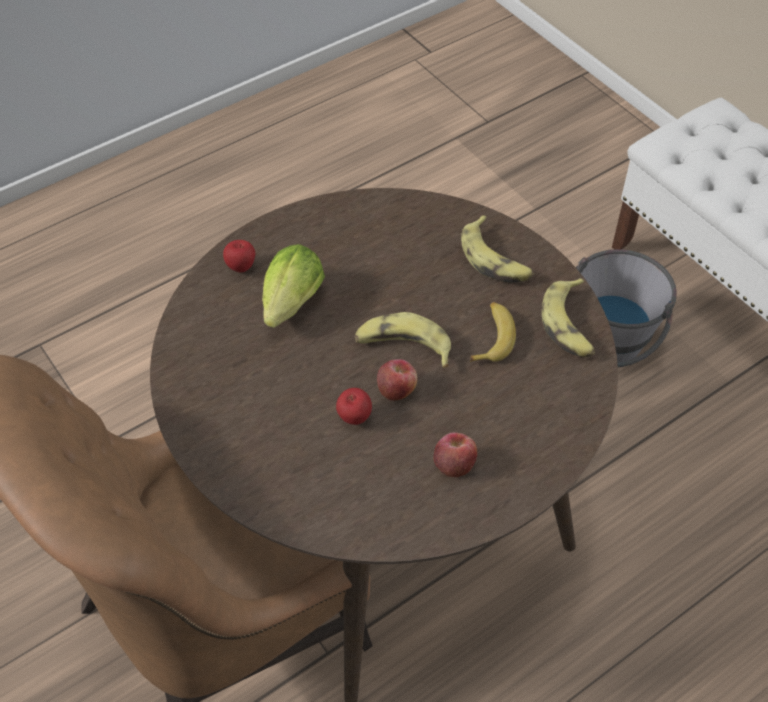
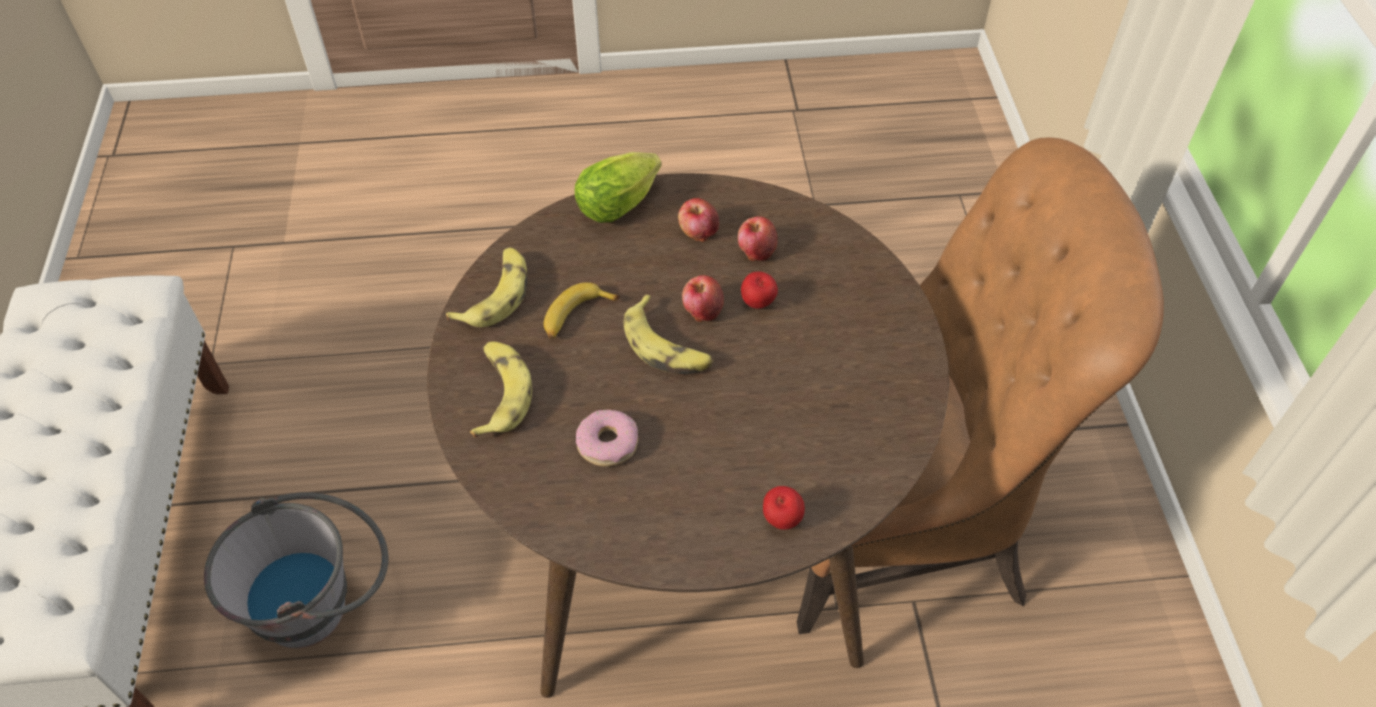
camera: 150 degrees left, 0 degrees up
lettuce [262,244,325,328] -> lettuce moved to [575,152,662,223]
none -> donut [576,409,638,467]
none -> apple [738,216,778,261]

